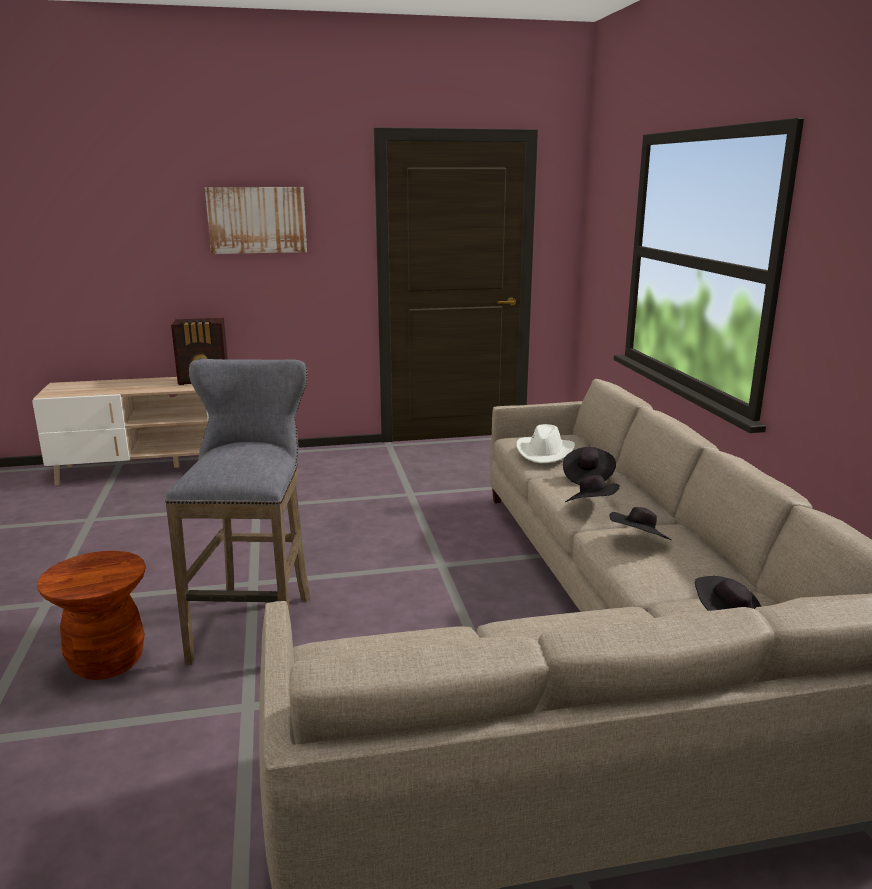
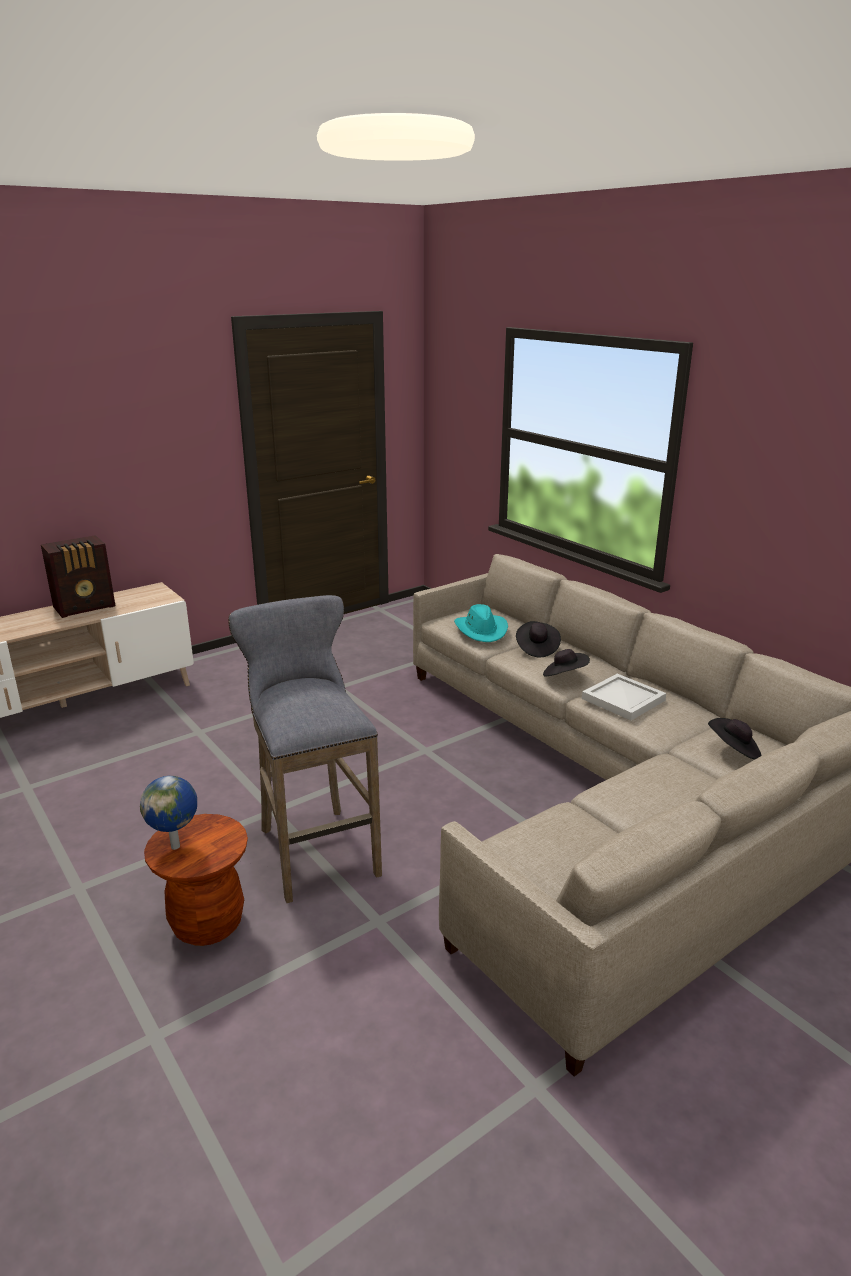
camera: 25 degrees left, 5 degrees up
picture [205,187,307,254] -> none
white hat [516,424,575,463] -> turquoise hat [454,604,508,642]
black hat [609,507,671,540] -> white tray [582,674,666,720]
none -> globe [140,776,197,850]

